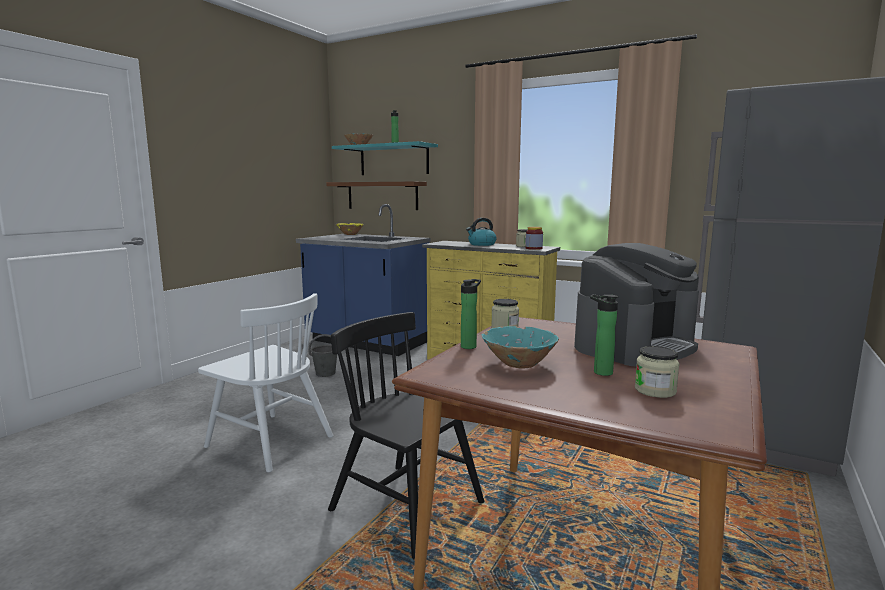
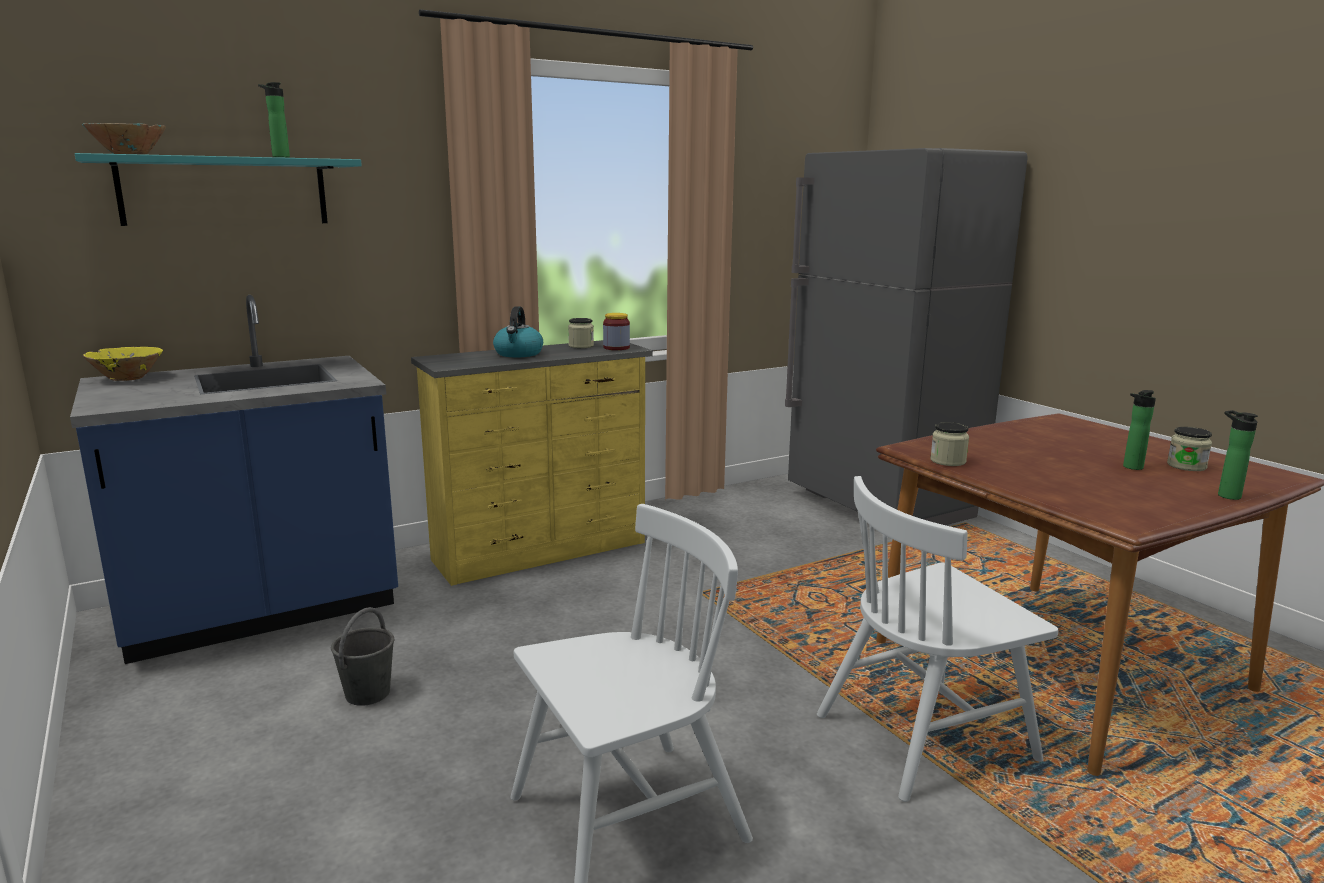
camera: 60 degrees left, 5 degrees up
brown shelf [327,182,427,210] -> none
black chair [328,312,484,560] -> white chair [817,476,1058,802]
bottle [461,279,481,349] -> bottle moved to [1218,410,1258,500]
turquoise bowl [482,326,559,368] -> none
coffee machine [574,243,699,366] -> none

